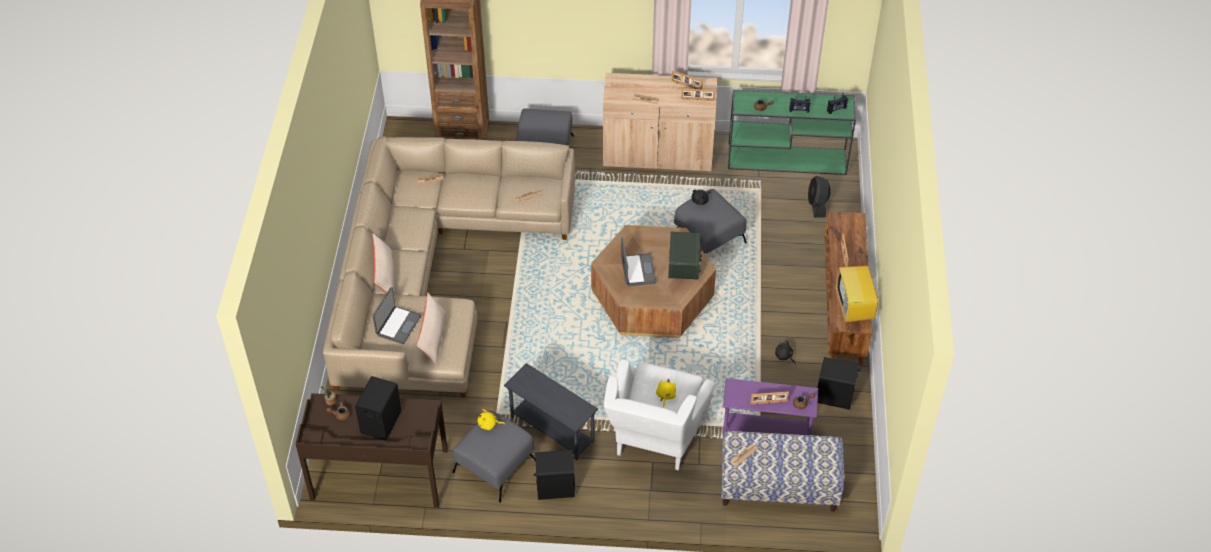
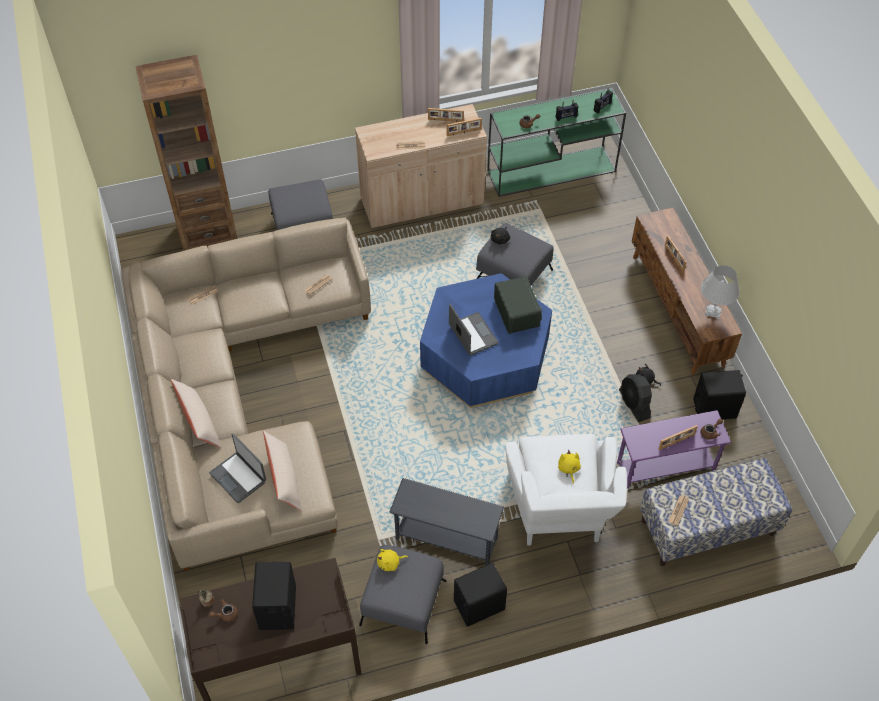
camera: 20 degrees left, 5 degrees up
laptop [373,287,421,344] -> laptop turned 135 degrees clockwise [209,434,266,503]
brown coffee table [591,225,716,338] -> blue coffee table [420,273,552,408]
black fan [808,176,831,218] -> black fan moved to [619,374,652,422]
television [836,266,882,322] -> white table lamp [701,265,740,320]

